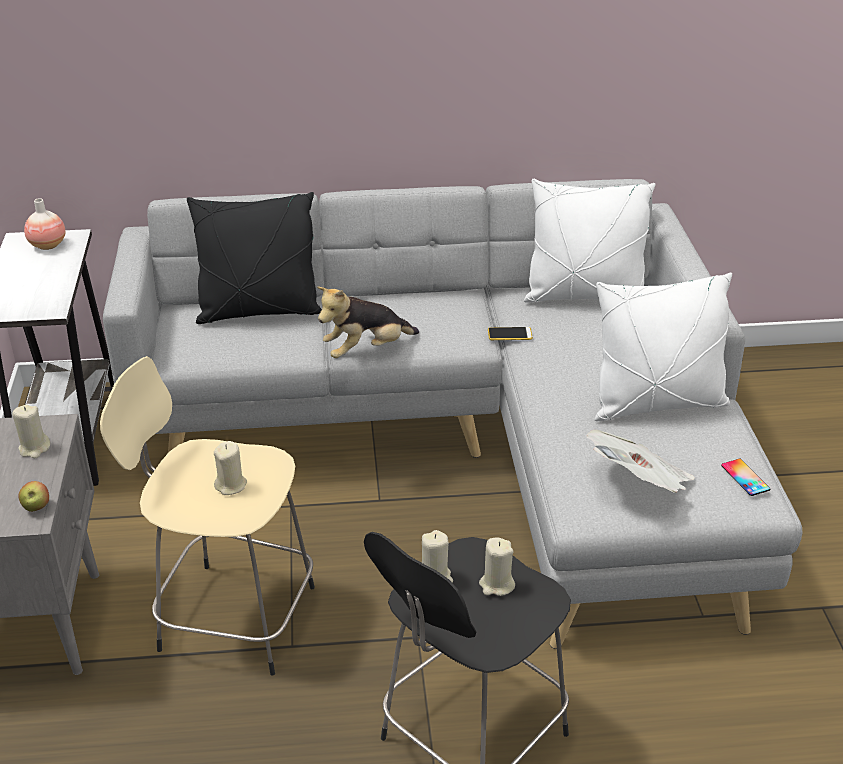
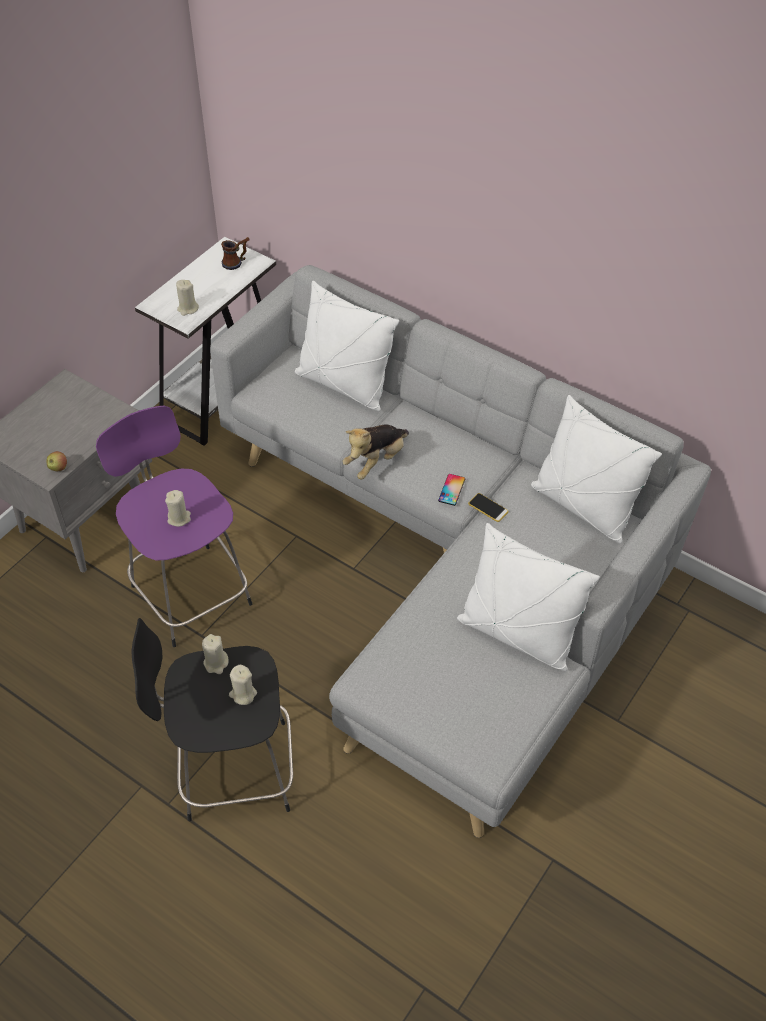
camera: 40 degrees right, 15 degrees up
beige candle [12,405,50,458] -> beige candle moved to [176,280,199,316]
vase [24,198,66,250] -> mug [221,237,250,270]
beige stool [100,356,315,676] -> purple stool [96,405,252,647]
black pillow [187,192,322,324] -> white pillow [295,281,400,411]
plush toy [317,286,419,358] -> plush toy turned 60 degrees counterclockwise [343,424,409,479]
newspaper [587,430,695,493] -> none
phone [721,459,771,496] -> phone moved to [438,474,465,506]

